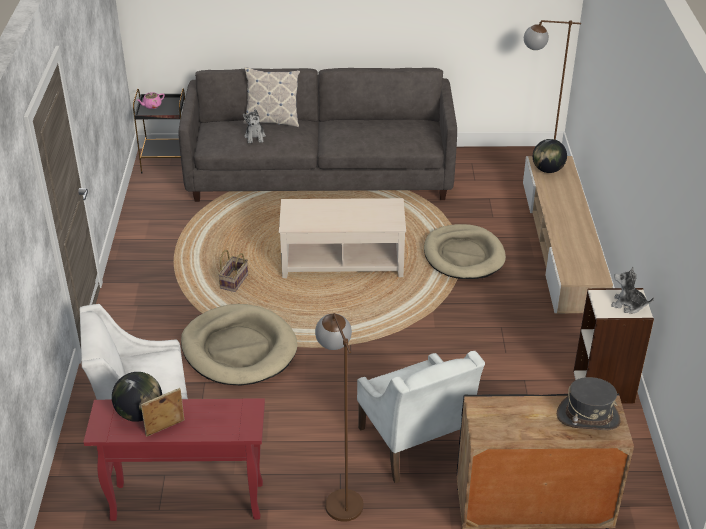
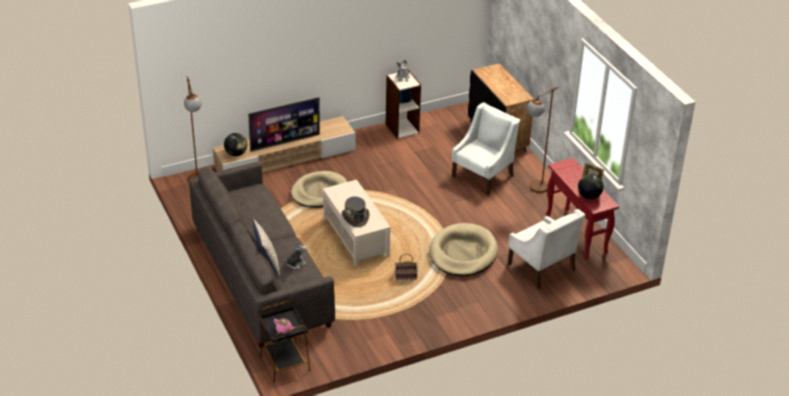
camera: 115 degrees left, 0 degrees up
grey hat [557,377,621,430] -> grey hat moved to [342,196,369,227]
none -> television [248,97,320,152]

